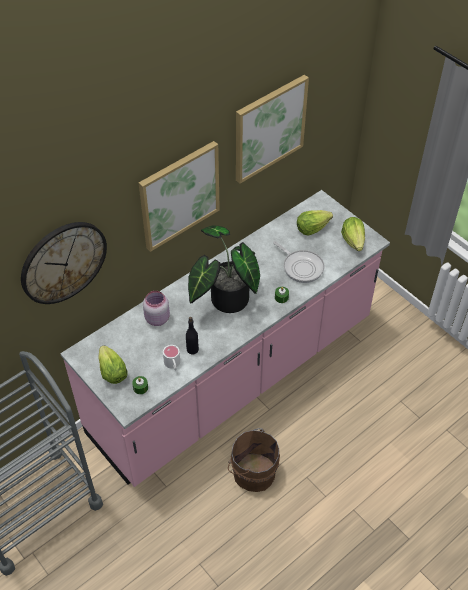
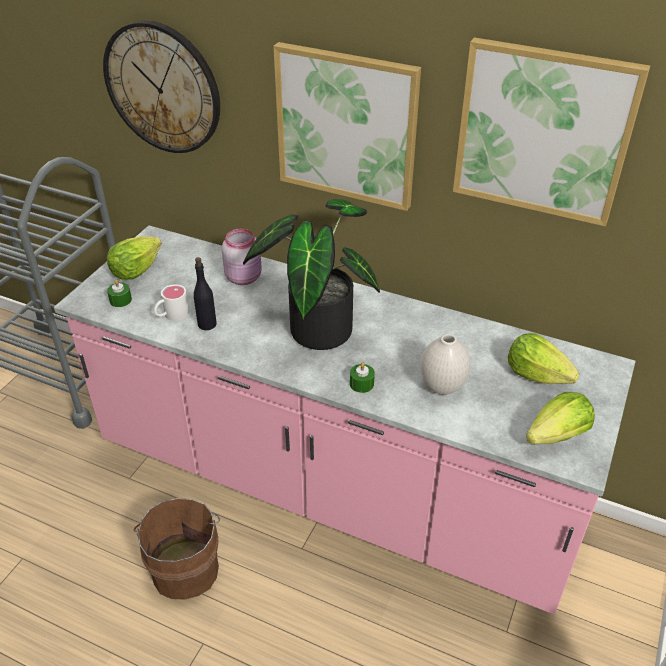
camera: 65 degrees right, 10 degrees down
frying pan [273,241,325,283] -> white vase [420,334,470,395]

